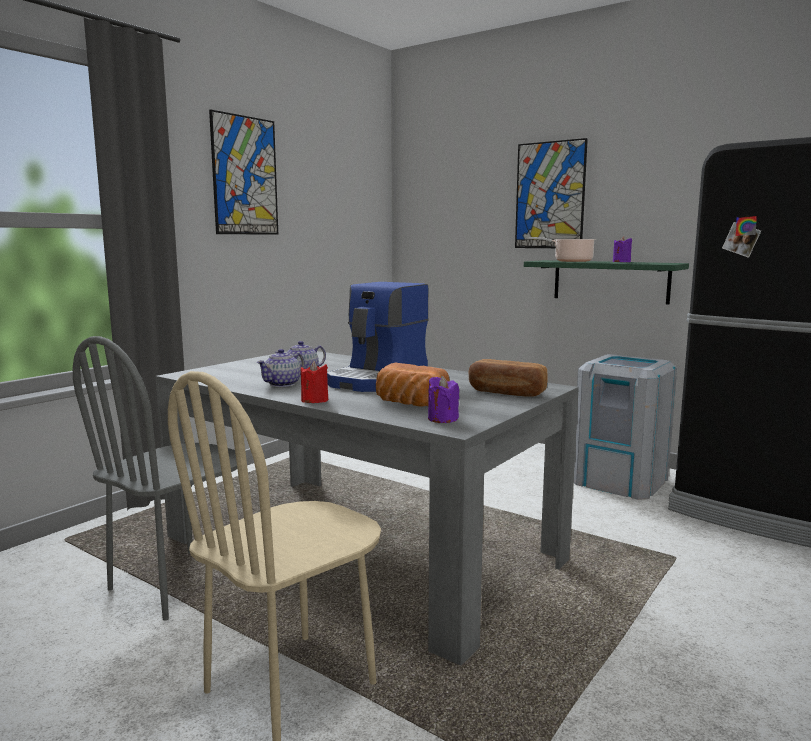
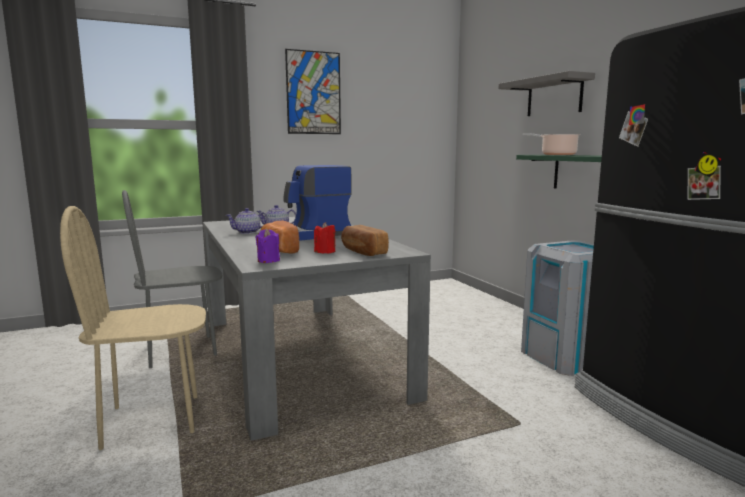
camera: 30 degrees right, 0 degrees up
red candle [301,361,328,403] -> red candle moved to [314,222,335,253]
picture [515,138,588,248] -> grey shelf [498,71,595,116]
purple candle [613,236,632,262] -> none

